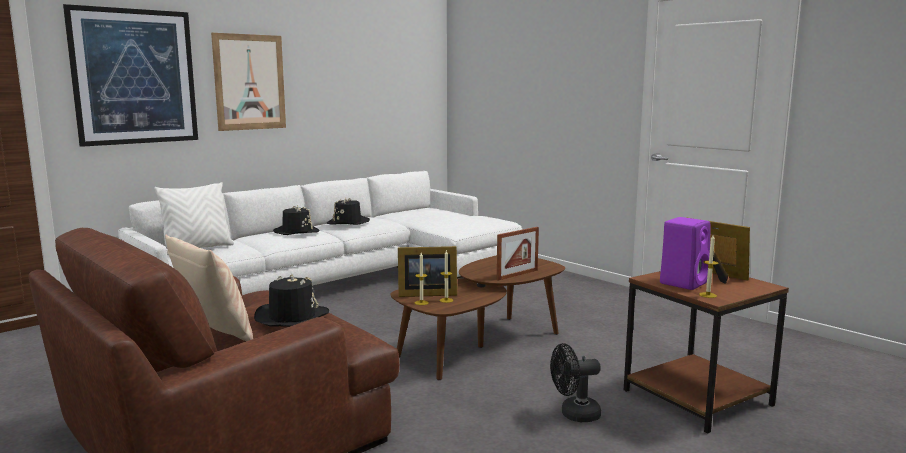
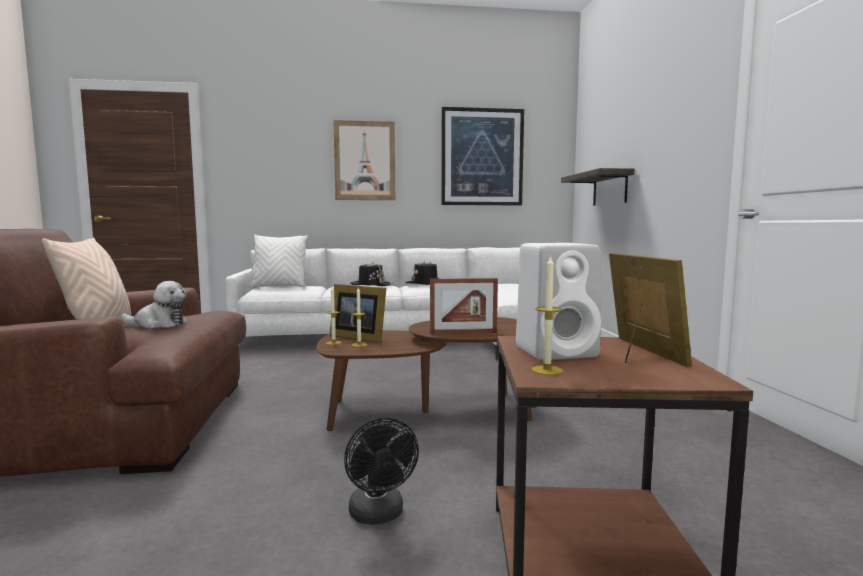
camera: 35 degrees right, 5 degrees down
picture [63,4,198,147] -> picture moved to [441,107,524,205]
black hat [254,274,329,327] -> plush toy [121,281,187,329]
black fan [550,343,601,422] -> black fan turned 135 degrees counterclockwise [344,418,419,525]
purple speaker [660,217,710,290] -> white speaker [516,243,601,360]
none -> shelf [561,168,634,206]

